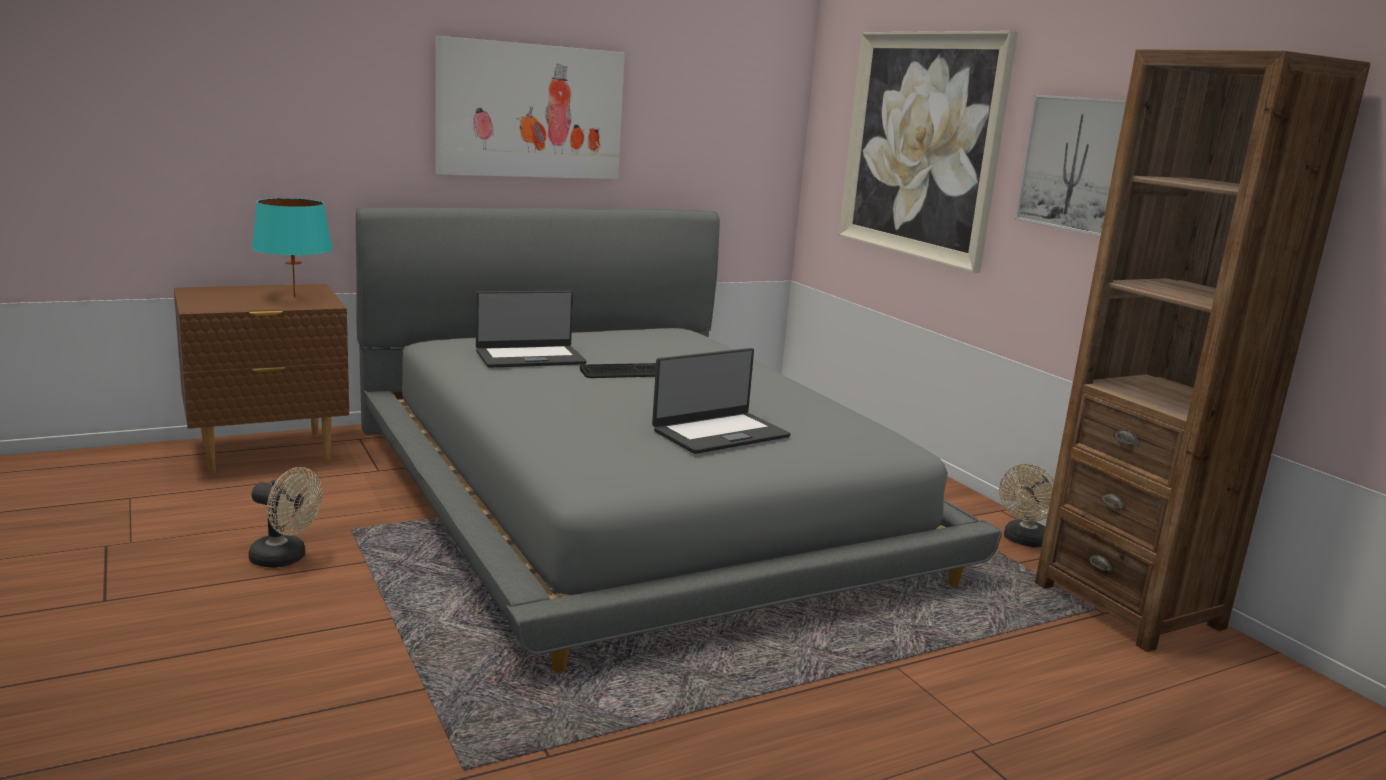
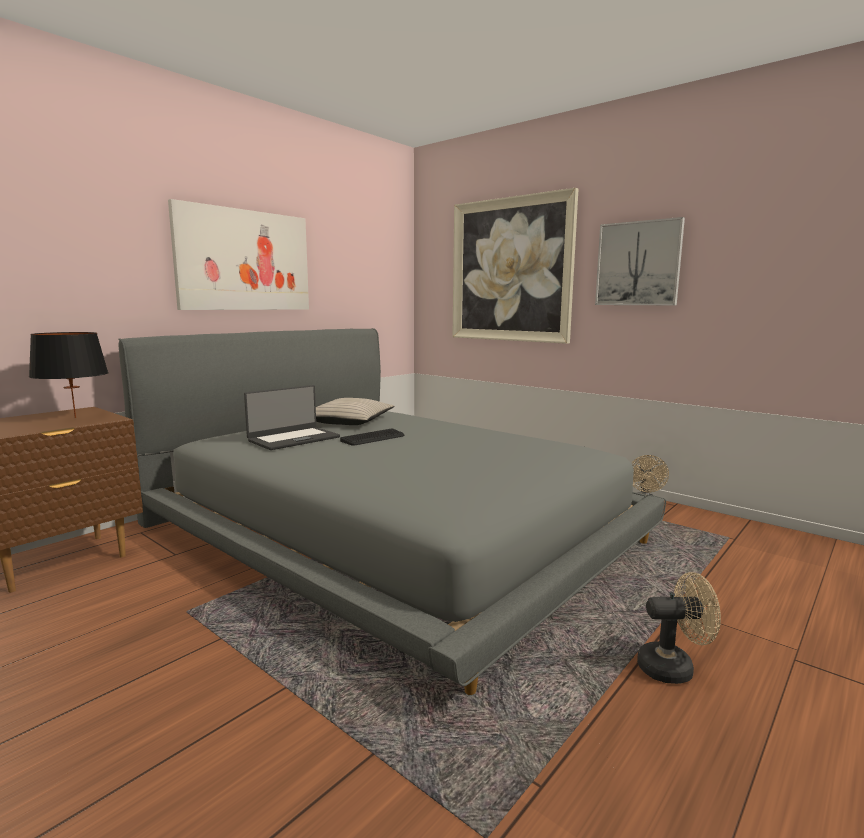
camera: 20 degrees left, 5 degrees down
beige fan [249,467,322,568] -> beige fan moved to [637,572,721,684]
turquoise table lamp [252,198,333,297] -> black table lamp [29,332,109,418]
laptop [652,348,791,454] -> none
brown bookcase [1035,49,1371,652] -> none
none -> beige pillow [316,398,394,425]

